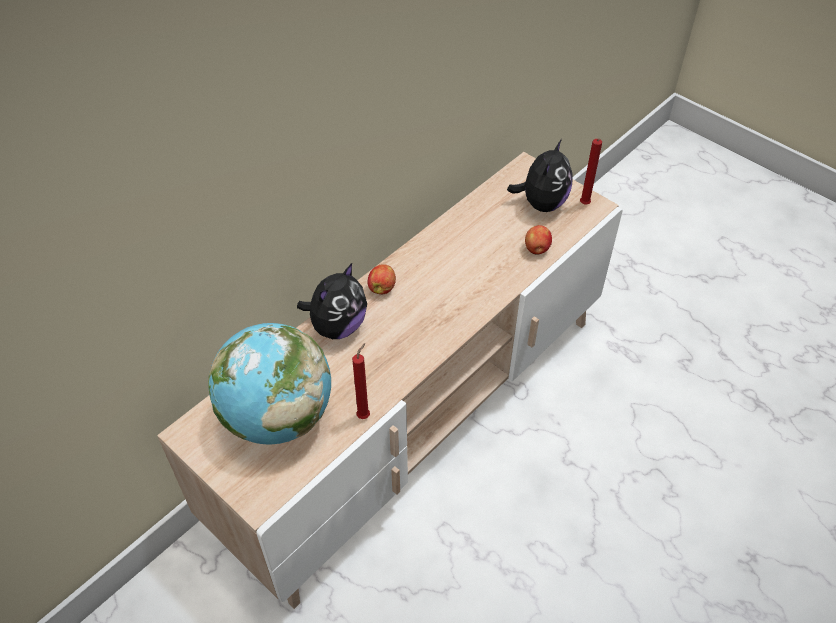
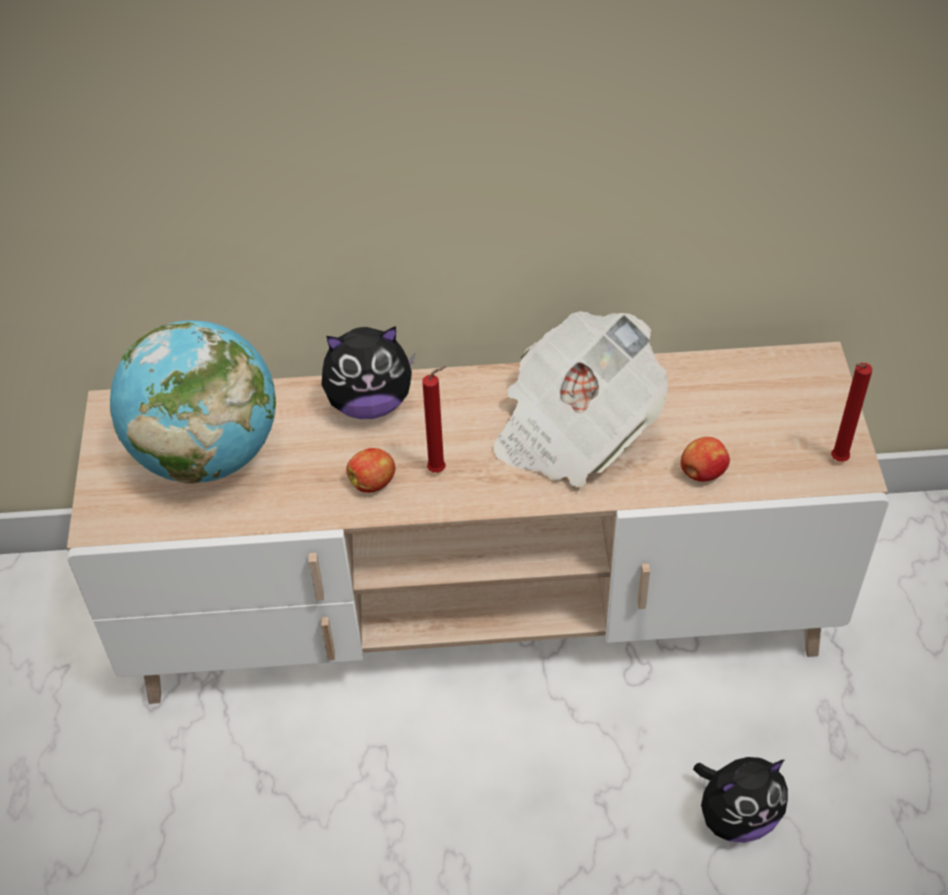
camera: 45 degrees right, 0 degrees up
red candle [352,343,370,419] -> red candle moved to [422,366,447,473]
apple [368,264,396,294] -> apple moved to [346,448,395,493]
plush toy [507,139,572,212] -> plush toy moved to [693,757,788,843]
none -> newspaper [493,311,668,487]

